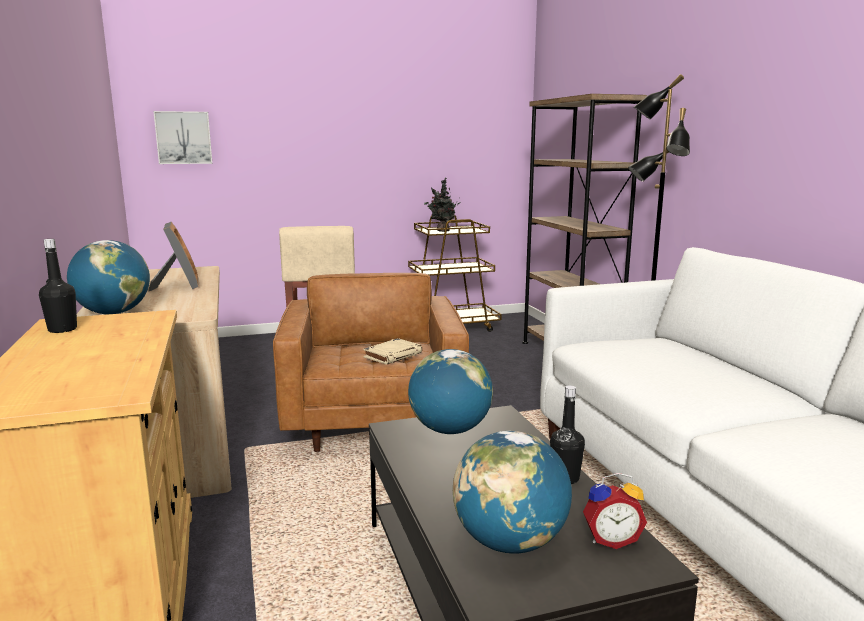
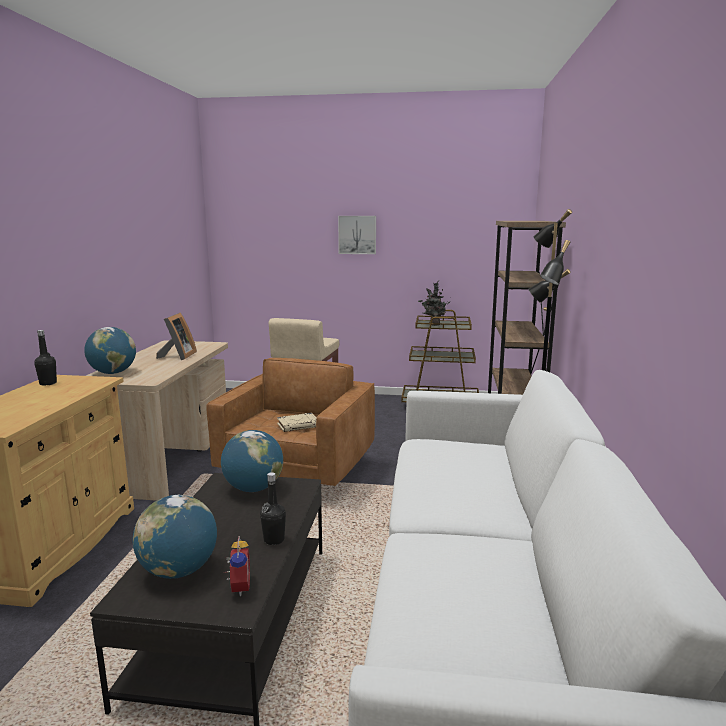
camera: 25 degrees right, 0 degrees up
picture [153,111,212,164] -> picture moved to [338,216,376,254]
alarm clock [583,473,647,549] -> alarm clock turned 120 degrees counterclockwise [226,536,250,597]

